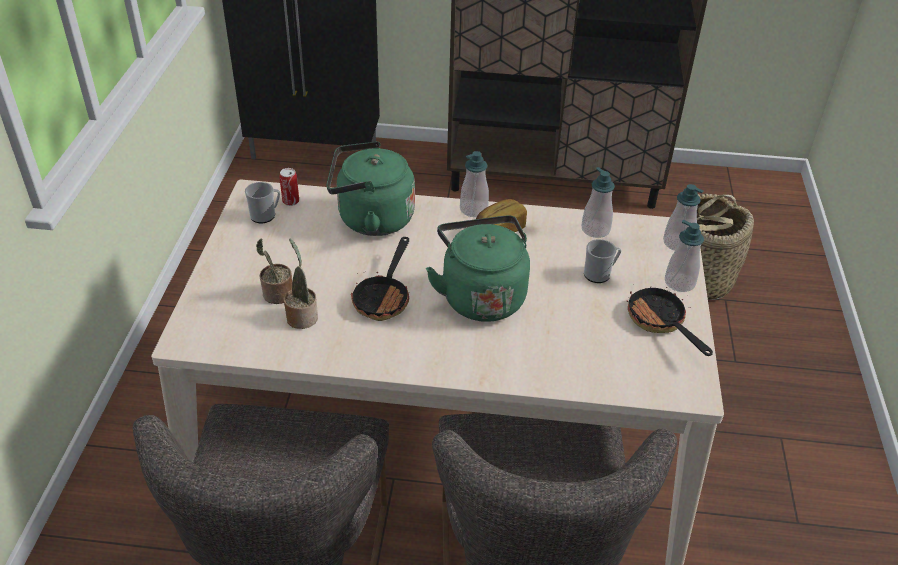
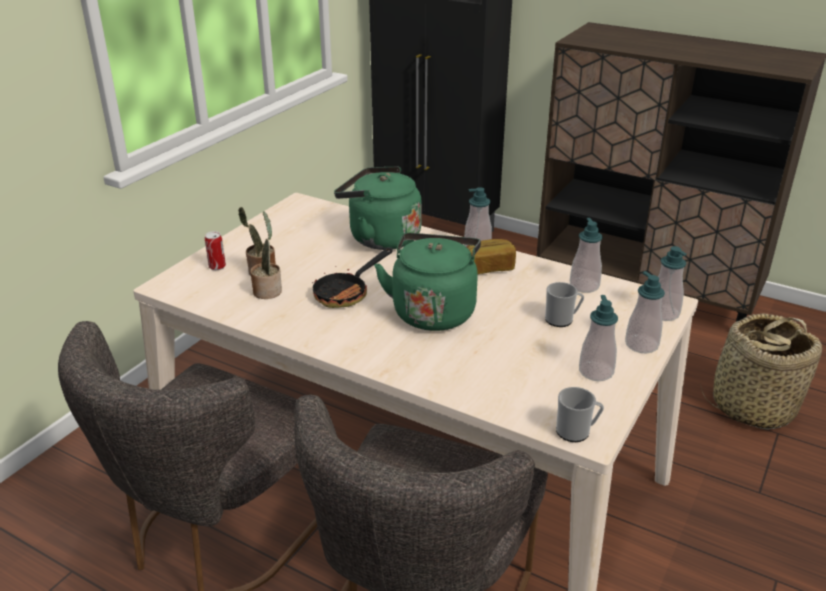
camera: 25 degrees right, 10 degrees down
mug [245,182,280,223] -> mug moved to [556,387,604,442]
can [279,168,299,206] -> can moved to [205,231,226,270]
frying pan [627,287,713,356] -> soap dispenser [579,295,618,381]

